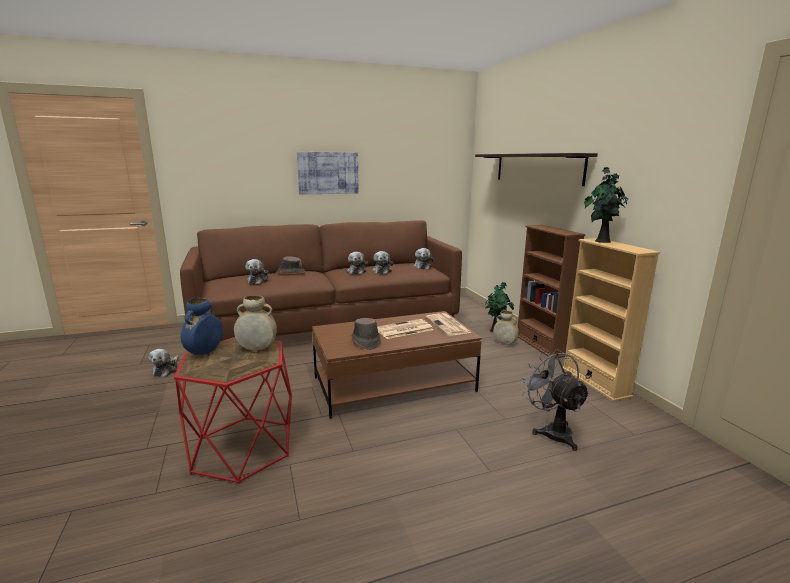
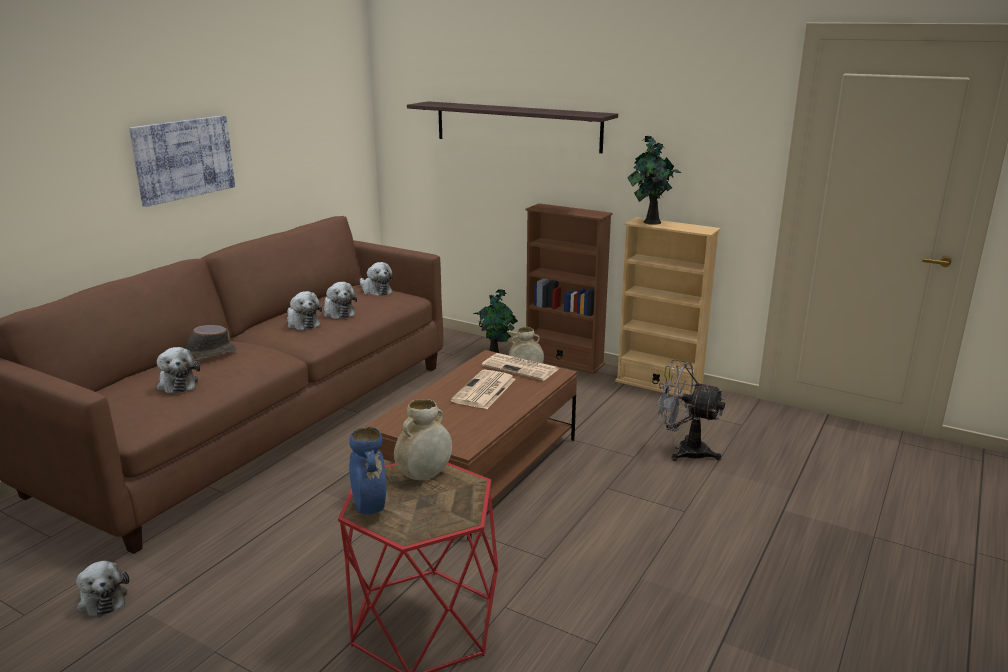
camera: 40 degrees left, 5 degrees up
brown hat [351,318,381,350] -> none

